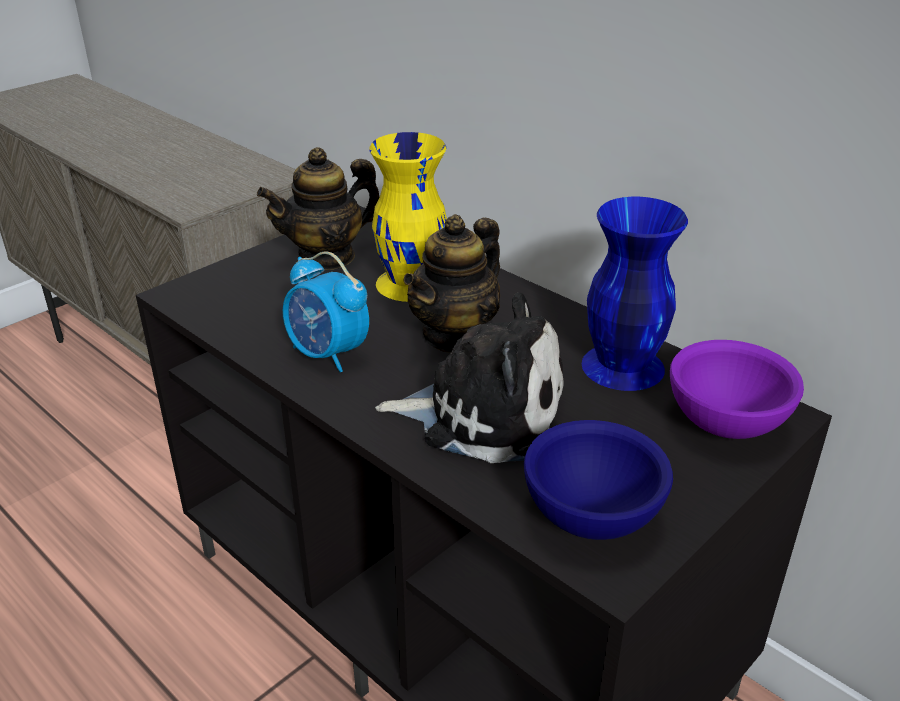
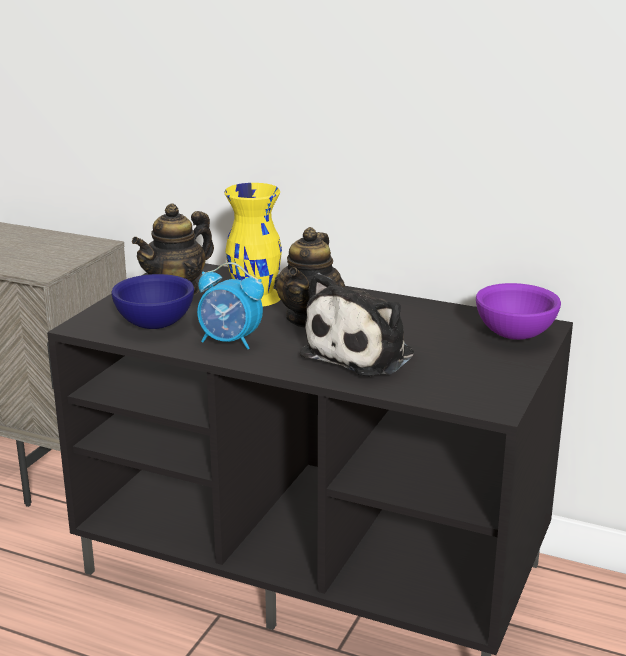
camera: 20 degrees left, 10 degrees down
plush toy [375,293,564,463] -> plush toy turned 135 degrees clockwise [300,273,414,376]
blue bowl [524,420,673,540] -> blue bowl moved to [111,274,194,329]
blue vase [582,197,688,391] -> none

